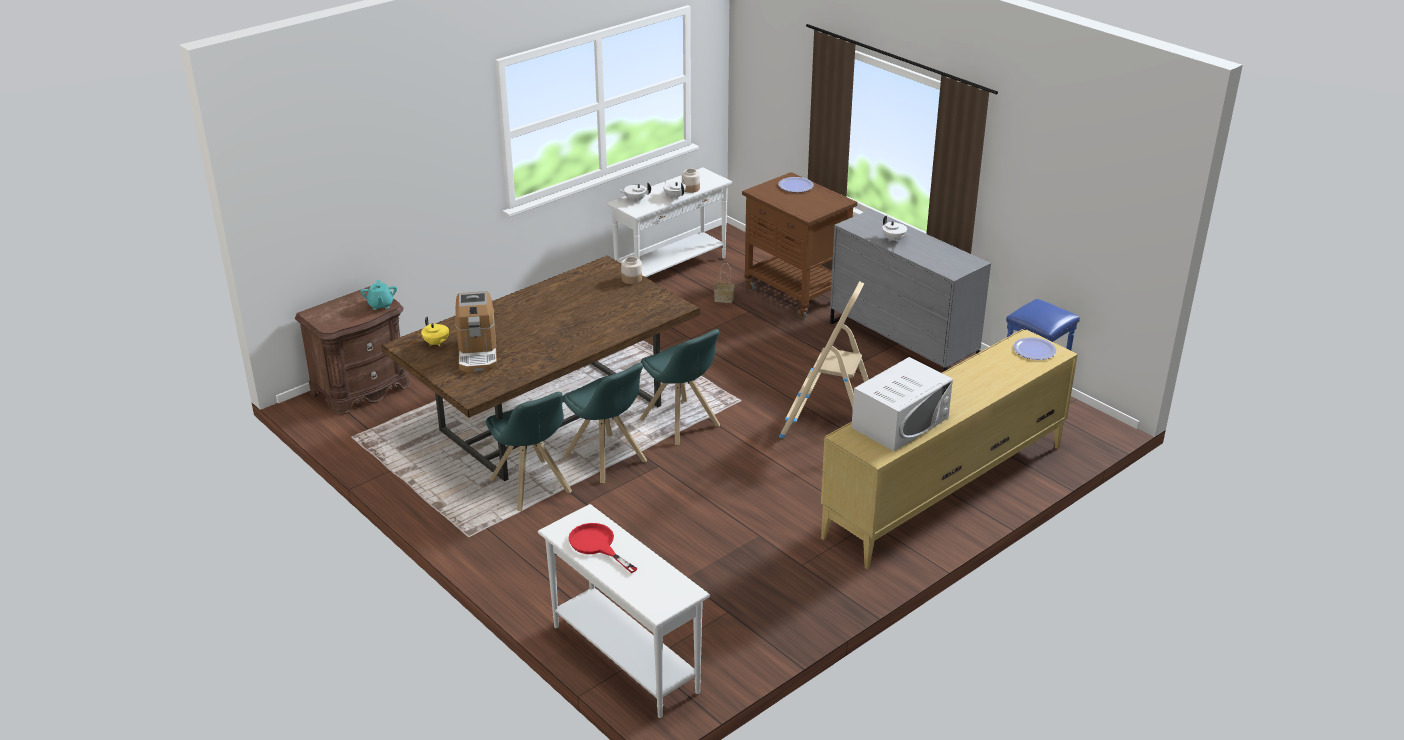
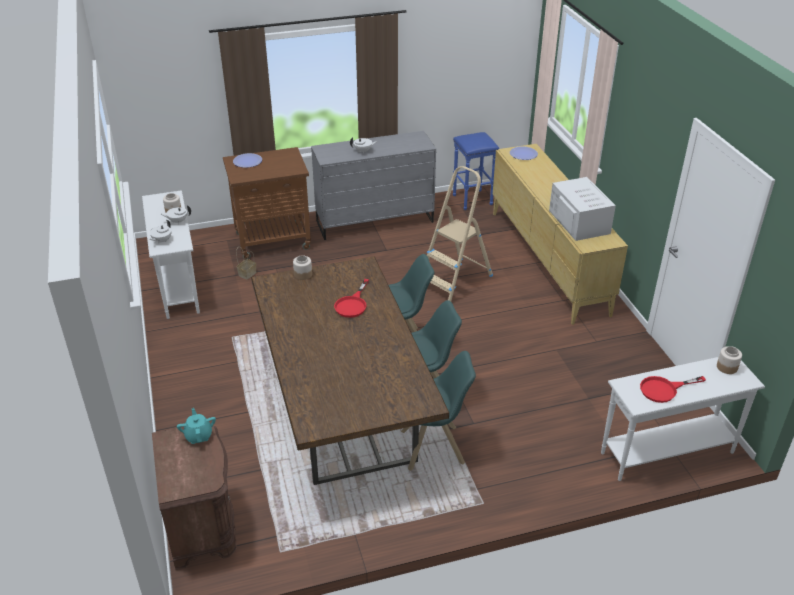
camera: 65 degrees left, 5 degrees up
turquoise teapot [360,280,397,310] -> turquoise teapot turned 120 degrees counterclockwise [177,408,216,444]
yellow teapot [421,317,449,346] -> none
coffee machine [456,291,497,372] -> none
none -> red frying pan [334,279,369,318]
none -> jar [717,346,742,374]

